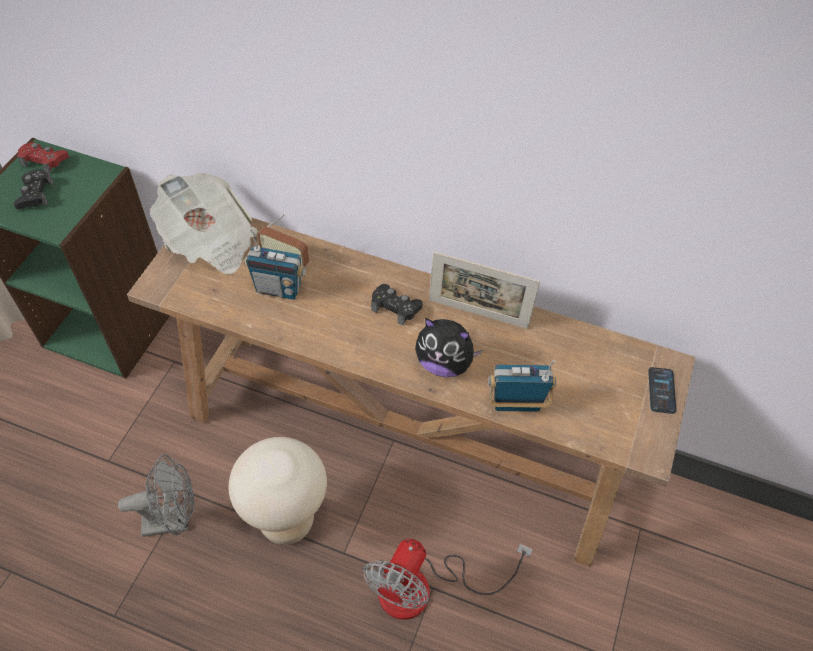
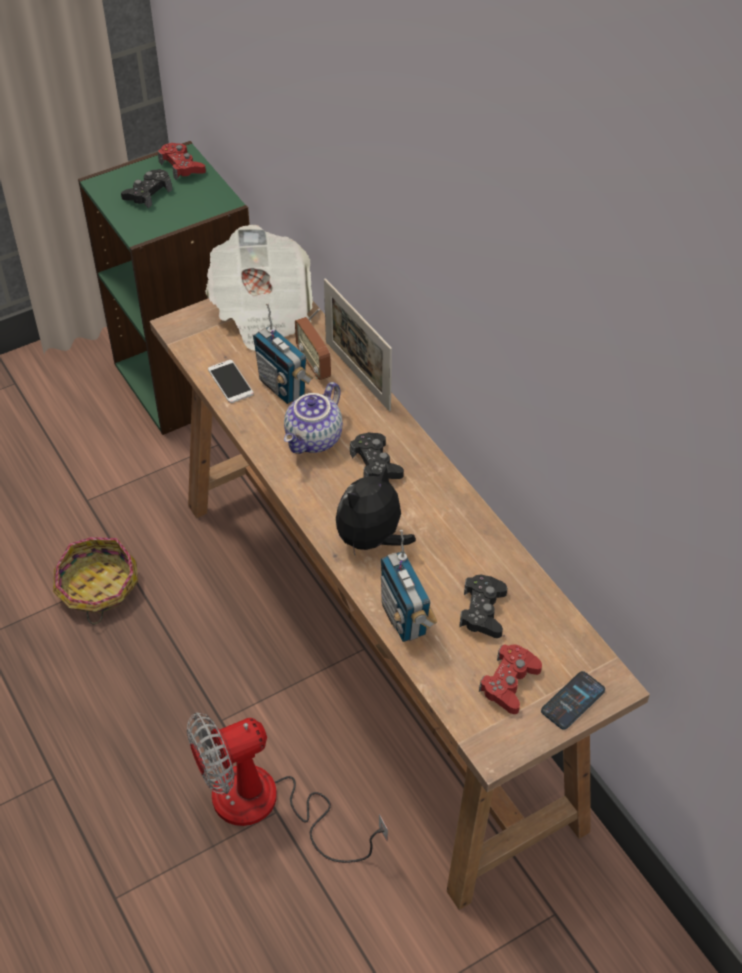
camera: 40 degrees right, 5 degrees down
grey fan [118,454,194,537] -> basket [53,537,138,625]
beige stool [229,437,327,545] -> none
plush toy [415,318,483,377] -> plush toy turned 75 degrees clockwise [336,464,416,558]
picture frame [429,251,540,329] -> picture frame moved to [324,278,392,411]
radio [488,360,556,412] -> radio turned 150 degrees counterclockwise [381,530,437,642]
none -> phone [208,360,254,403]
none -> teapot [284,382,343,454]
none -> black game controller [459,575,507,638]
none -> red game controller [479,644,542,714]

